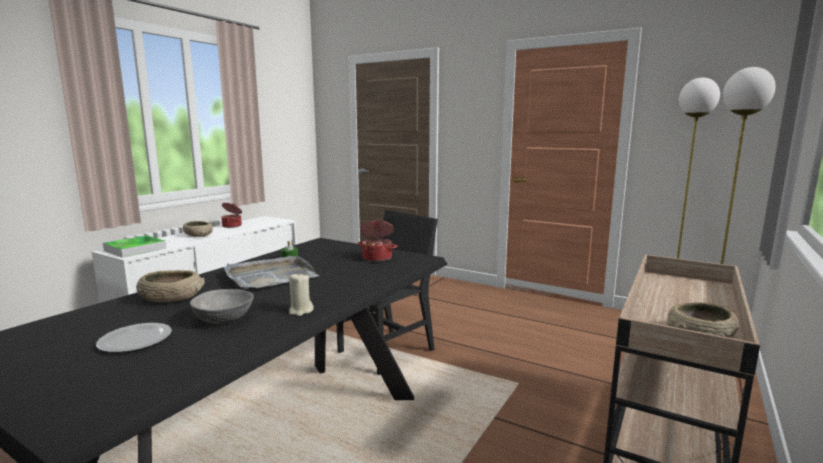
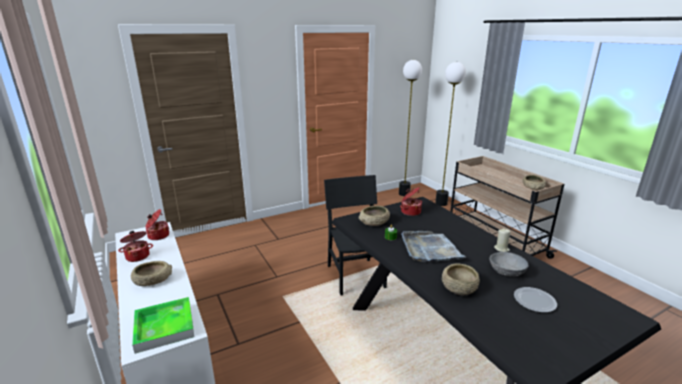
camera: 60 degrees left, 10 degrees up
none -> cooking pot [146,209,169,240]
none -> beige bowl [359,206,390,226]

